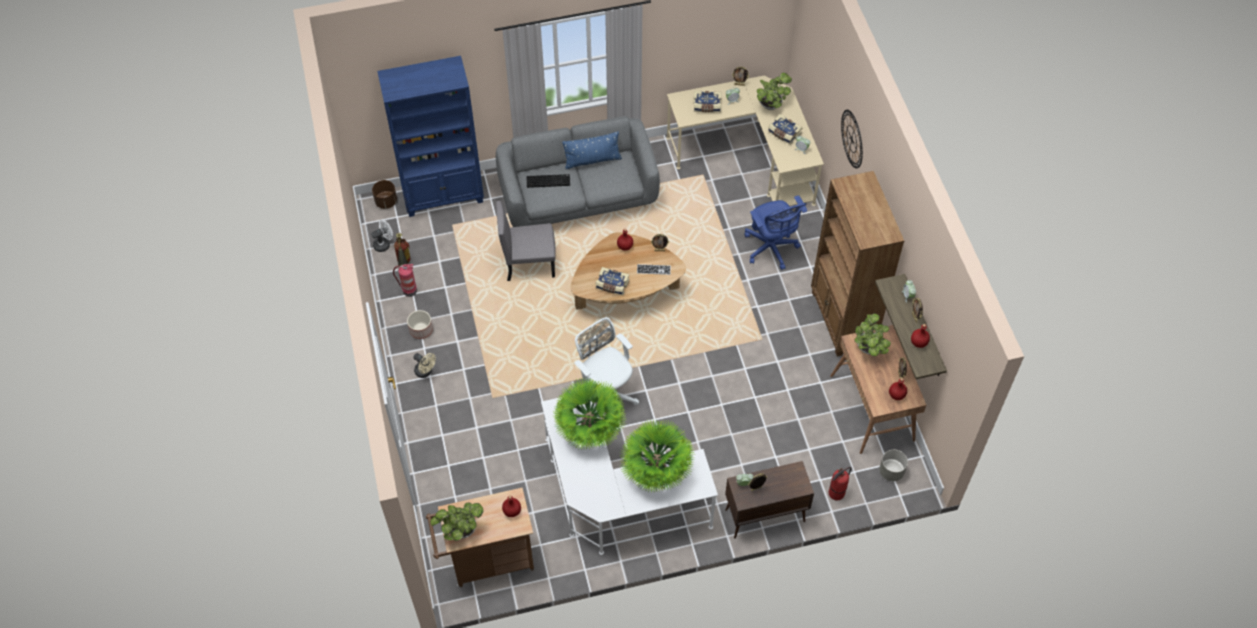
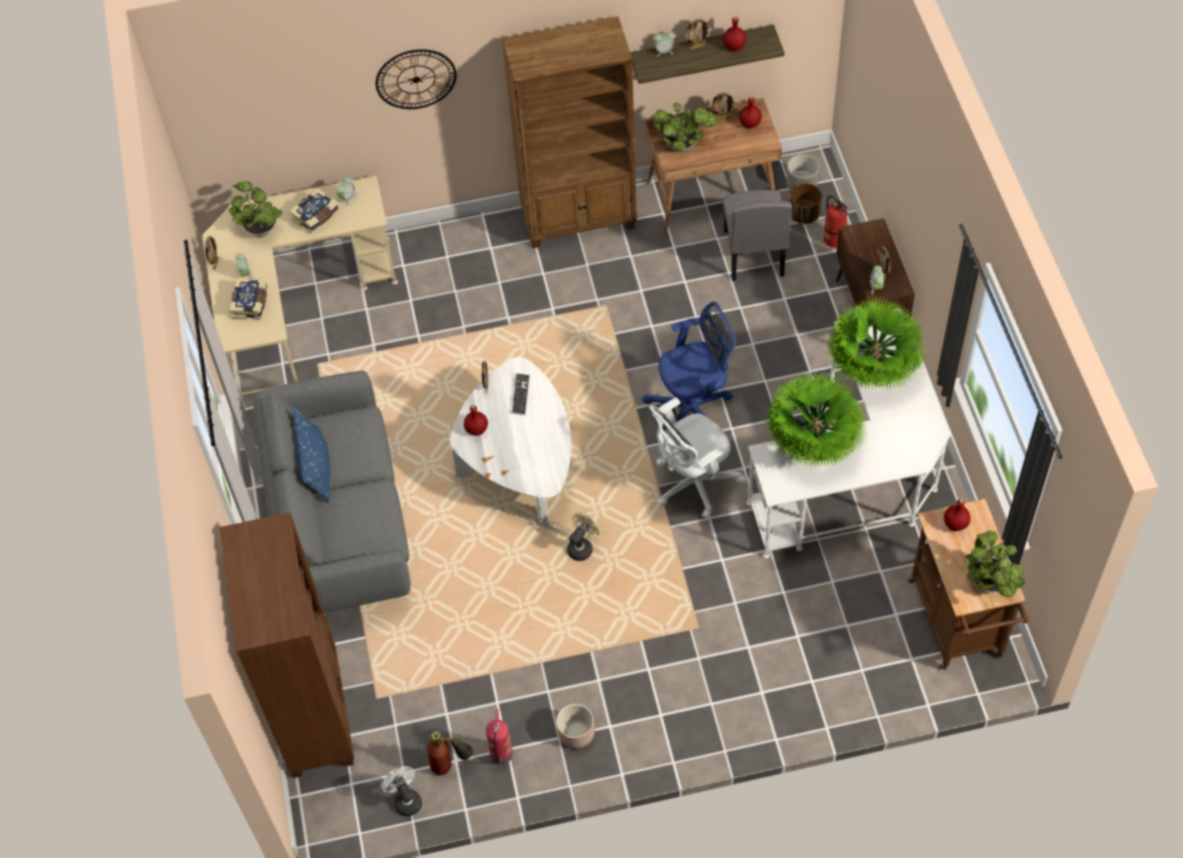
camera: 85 degrees left, 0 degrees up
brown planter [372,180,397,209] -> brown planter moved to [790,183,822,224]
blue bookcase [377,56,484,217] -> brown bookcase [220,513,354,778]
beige fan [413,353,436,378] -> beige fan moved to [567,512,600,561]
grey chair [496,201,556,281] -> grey chair moved to [723,190,792,281]
keyboard [527,174,570,188] -> none
brown coffee table [571,232,686,309] -> white coffee table [450,357,571,524]
book [595,267,629,295] -> none
blue office chair [745,195,807,270] -> blue office chair moved to [642,301,736,422]

